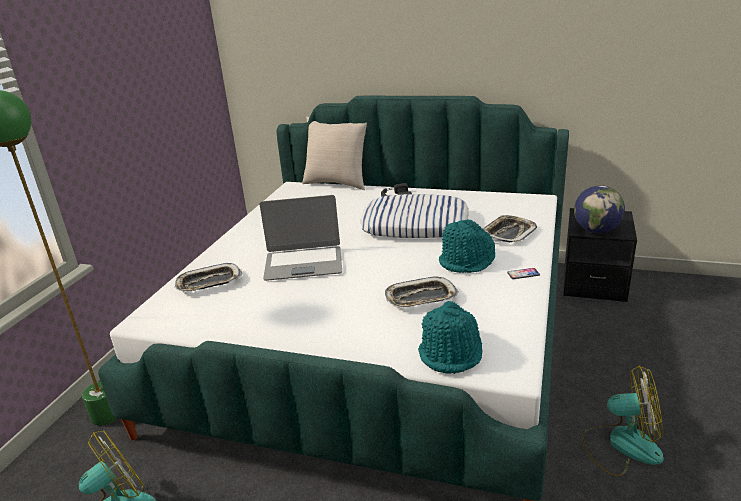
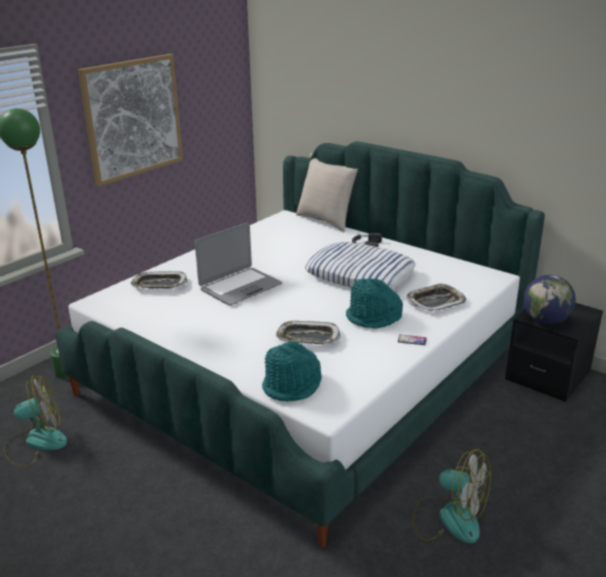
camera: 20 degrees right, 0 degrees up
laptop [260,195,342,281] -> laptop turned 60 degrees counterclockwise [195,223,282,305]
none -> picture [78,54,183,186]

